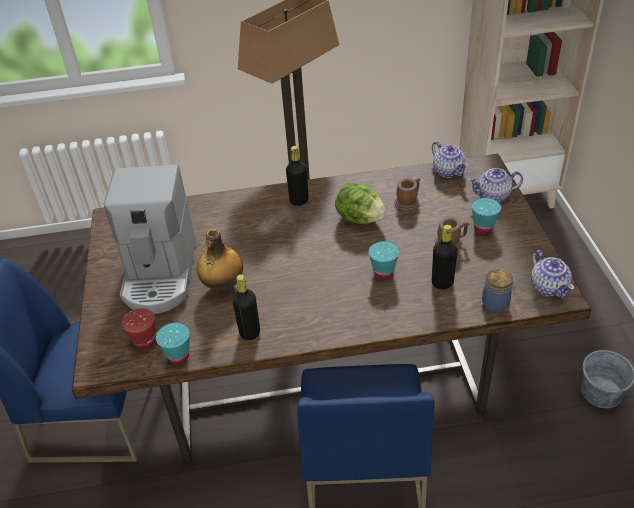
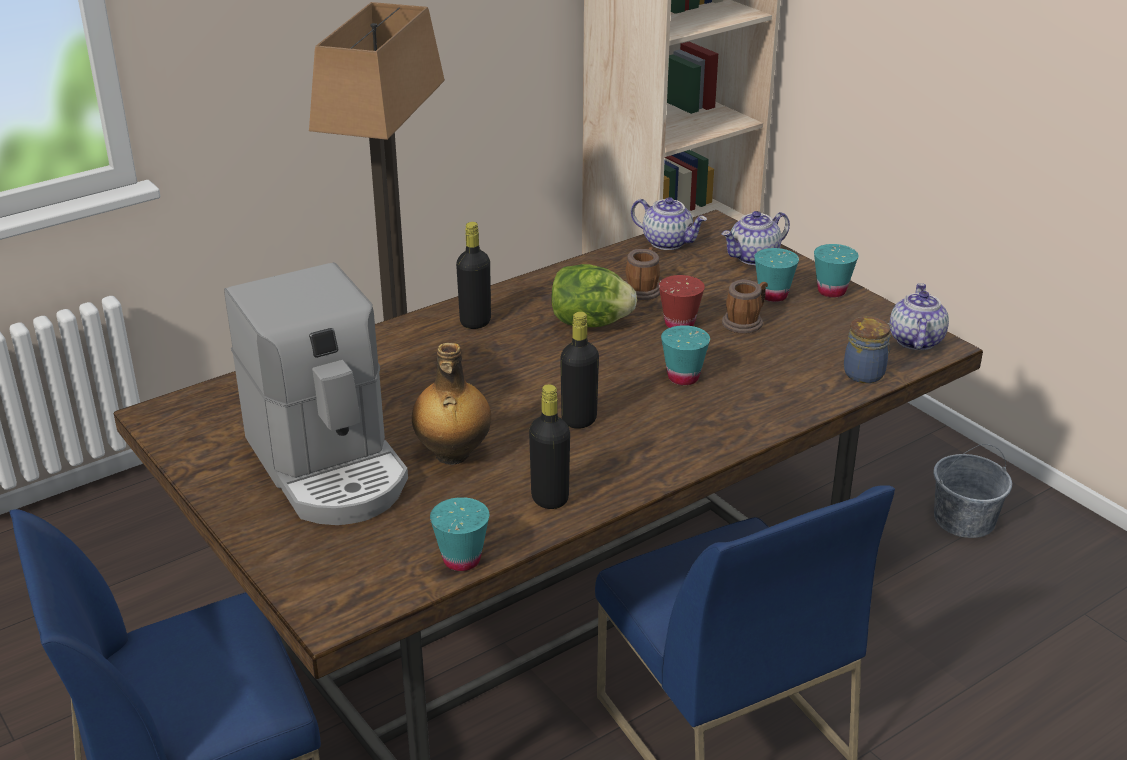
camera: 30 degrees left, 10 degrees down
red cup [122,308,155,349] -> red cup moved to [659,275,705,328]
black bottle [432,225,458,289] -> black bottle moved to [560,312,599,429]
teapot [531,250,574,298] -> teapot turned 120 degrees counterclockwise [890,283,949,350]
none -> turquoise cup [814,244,859,298]

